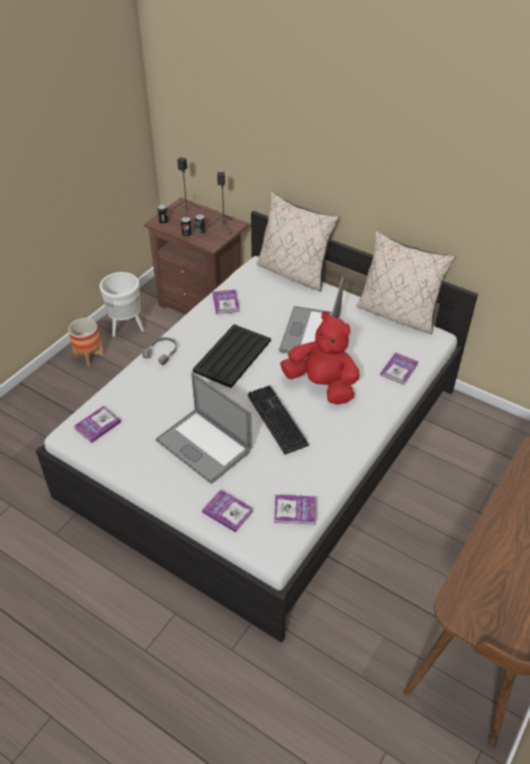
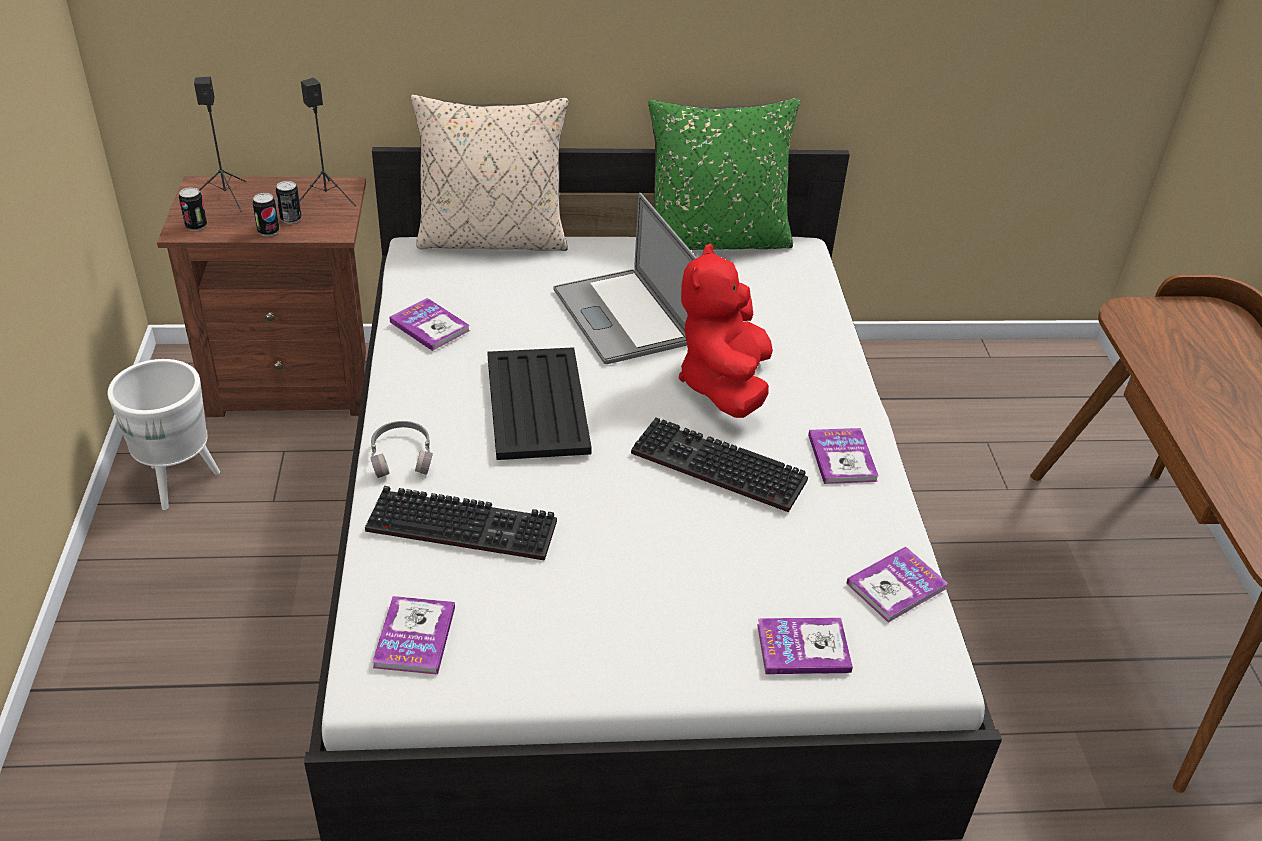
camera: 40 degrees left, 5 degrees down
planter [68,318,104,366] -> none
laptop [156,372,252,484] -> none
red plush toy [280,311,360,405] -> red plush toy turned 75 degrees counterclockwise [679,243,773,418]
beige pillow [357,231,455,334] -> green pillow [648,98,800,250]
book [380,352,419,385] -> book moved to [808,428,879,484]
none -> keyboard [365,486,557,561]

